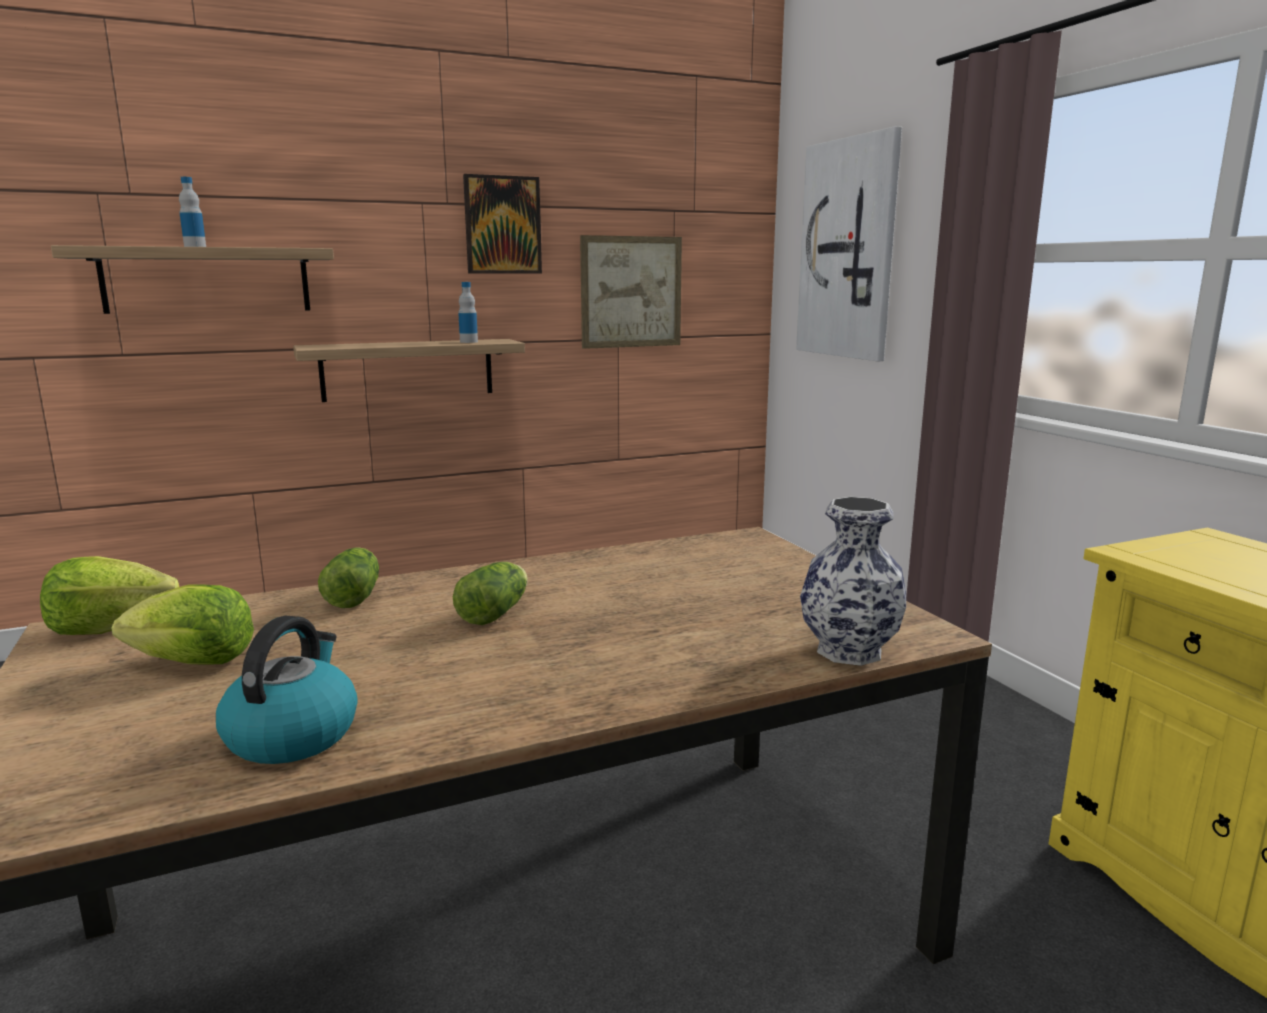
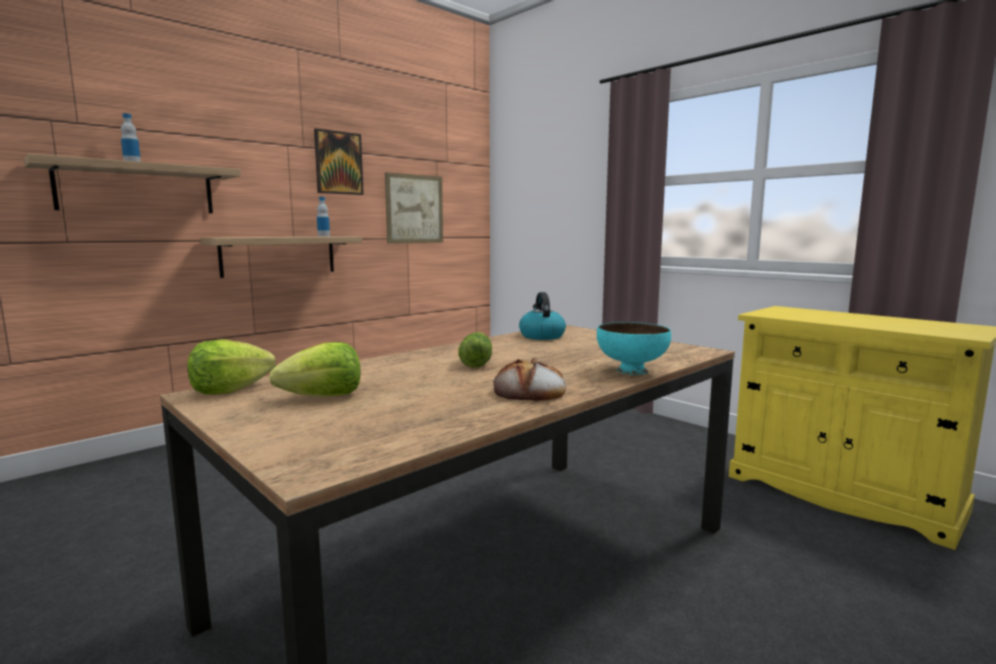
camera: 20 degrees left, 5 degrees down
kettle [216,615,357,764] -> kettle moved to [519,292,566,340]
lettuce [318,547,379,608] -> none
picture [796,126,902,361] -> none
vase [800,497,906,666] -> none
none -> bread [493,358,566,401]
none -> turquoise bowl [597,322,671,375]

